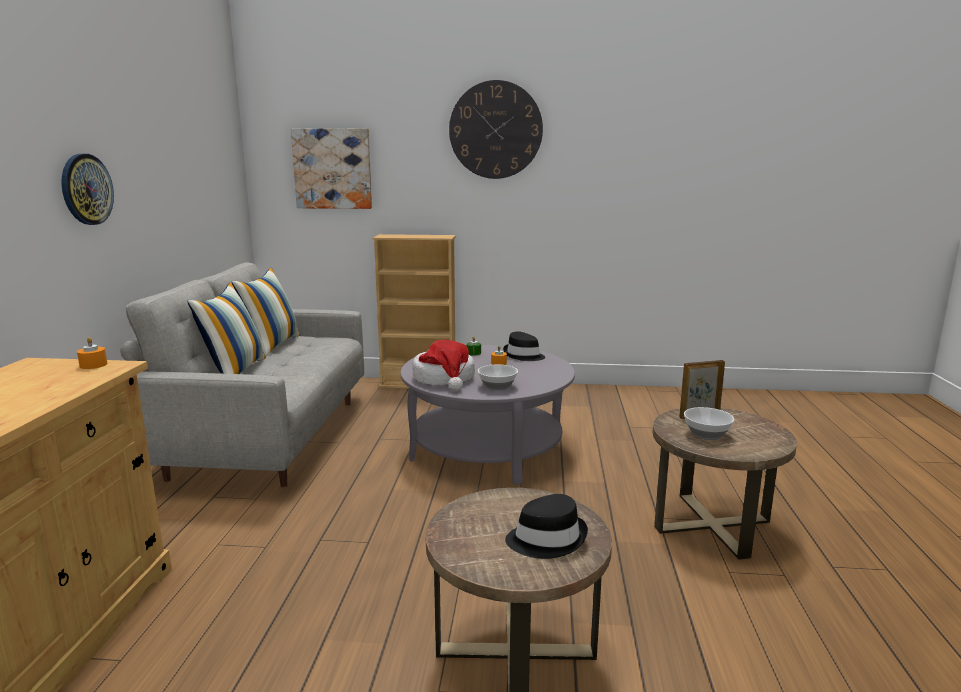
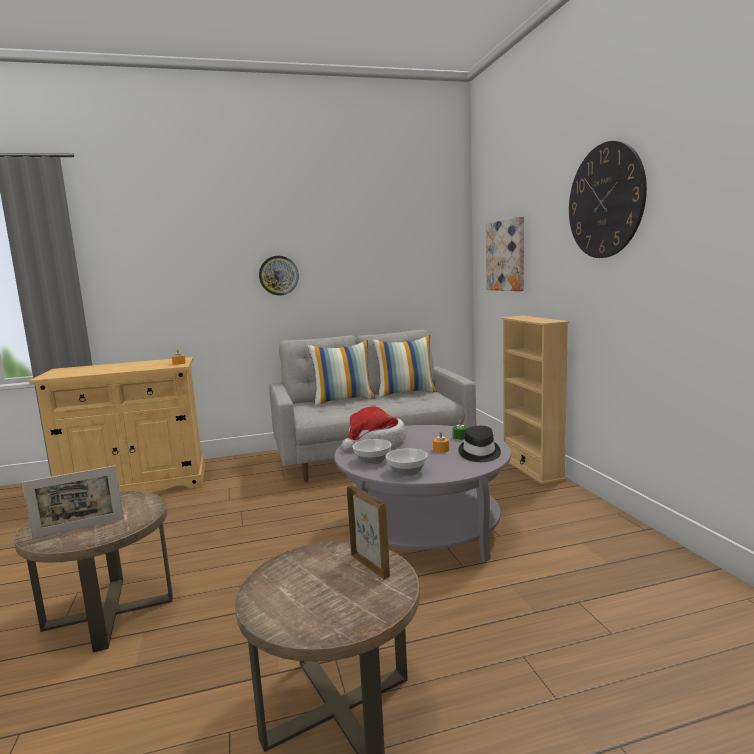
camera: 70 degrees right, 5 degrees down
black hat [505,494,588,559] -> picture frame [22,465,124,538]
bowl [684,407,735,440] -> bowl moved to [386,448,428,476]

